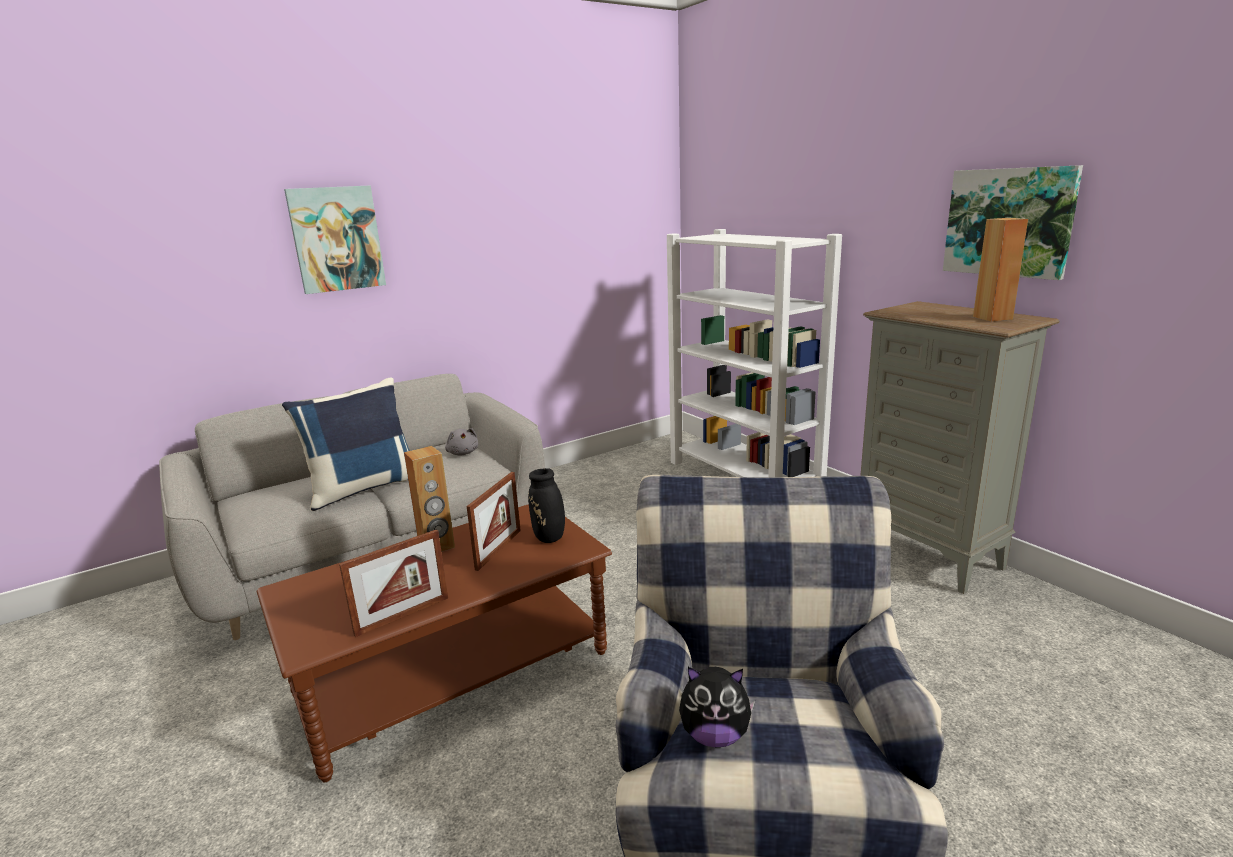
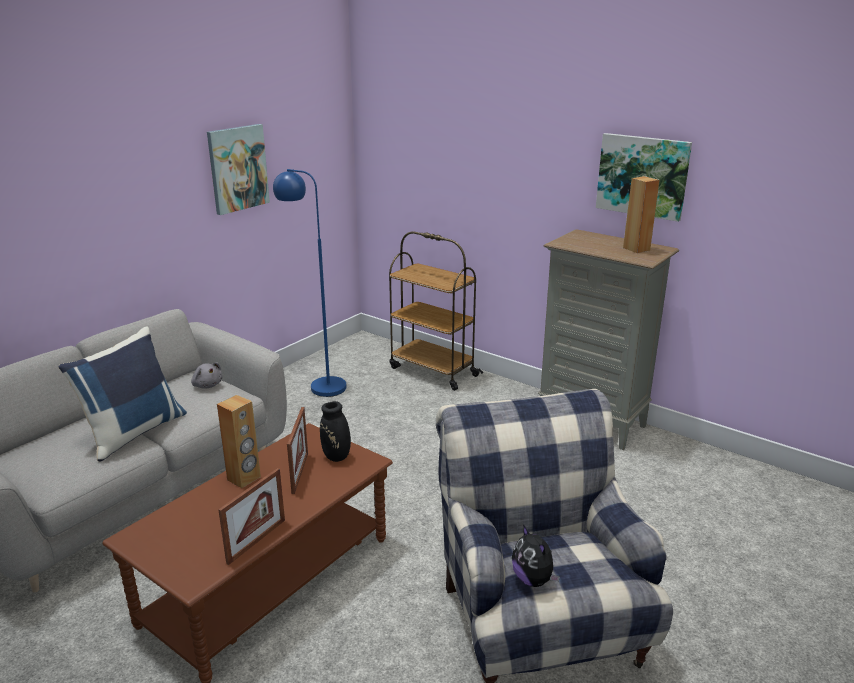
camera: 20 degrees left, 5 degrees up
picture [284,185,386,294] -> picture moved to [207,124,270,215]
white bookcase [667,229,842,477] -> brown cart [389,231,483,391]
plush toy [679,667,755,748] -> plush toy turned 75 degrees clockwise [512,525,560,587]
none -> blue floor lamp [273,169,347,397]

